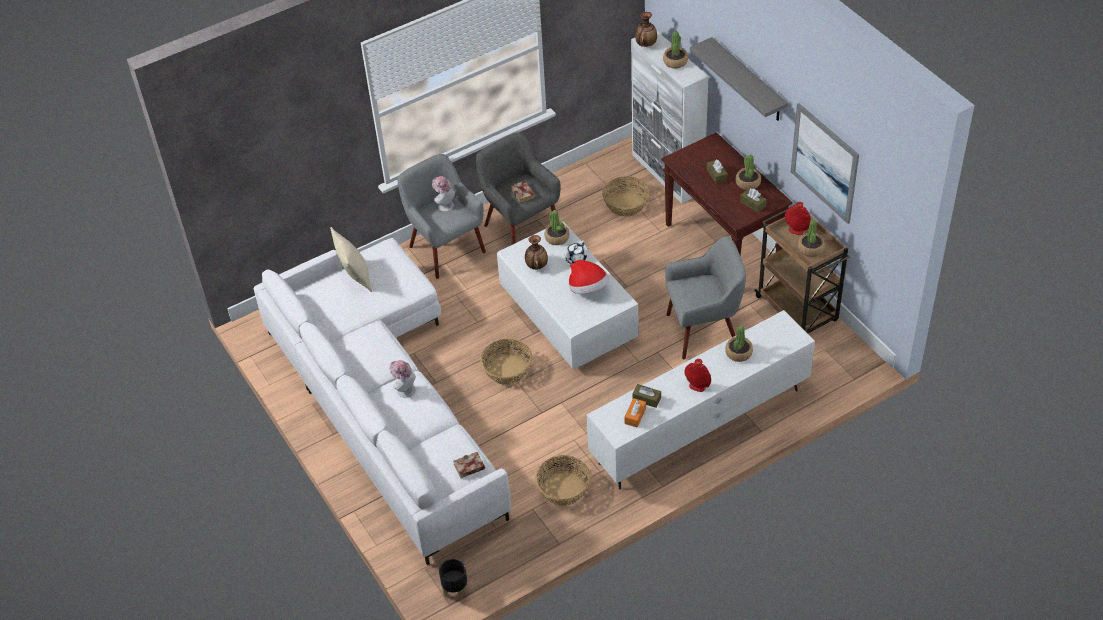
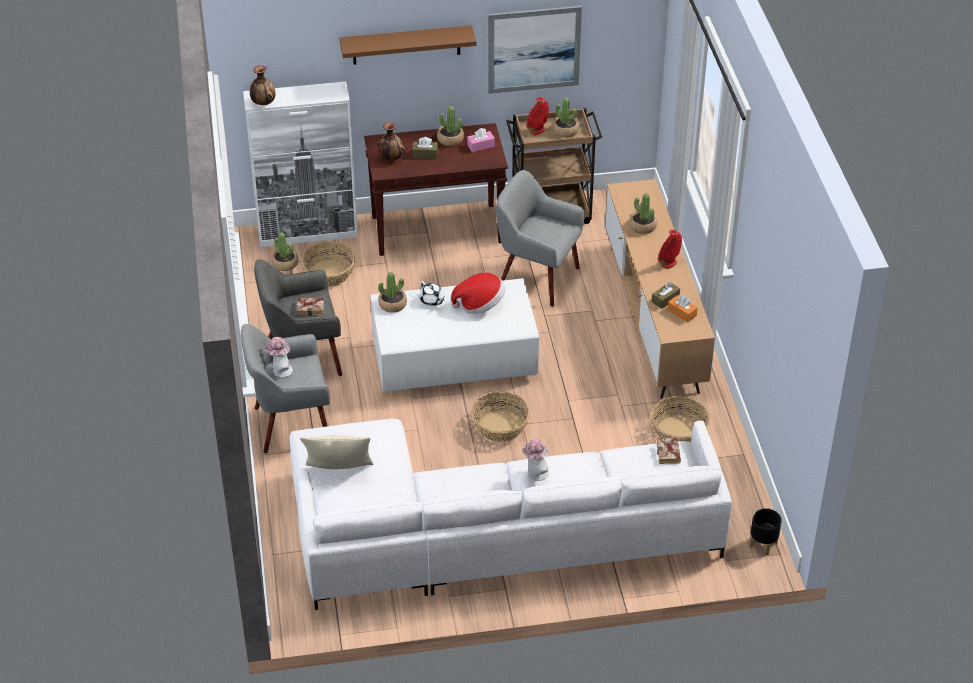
camera: 70 degrees left, 5 degrees down
vase [525,235,548,270] -> vase moved to [377,122,405,160]
white tv stand [587,310,815,489] -> brown tv stand [605,179,715,398]
potted plant [663,31,688,68] -> potted plant moved to [272,232,298,271]
grey armchair [665,236,746,359] -> grey armchair turned 75 degrees counterclockwise [496,170,584,307]
grey shelf [690,37,788,121] -> brown shelf [340,25,477,65]
brown tissue box [740,188,766,213] -> pink tissue box [467,128,495,152]

